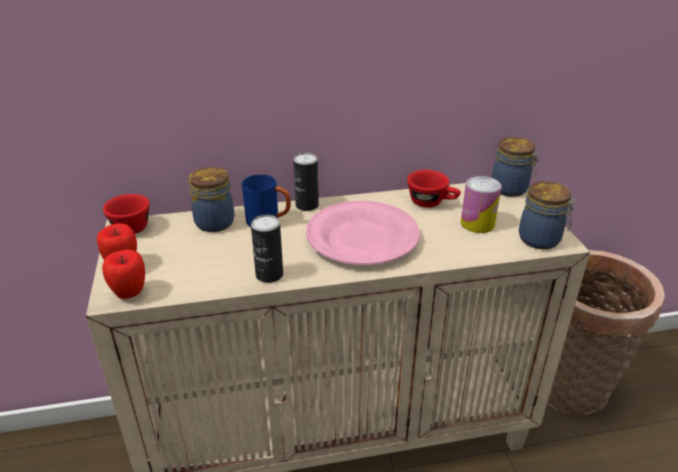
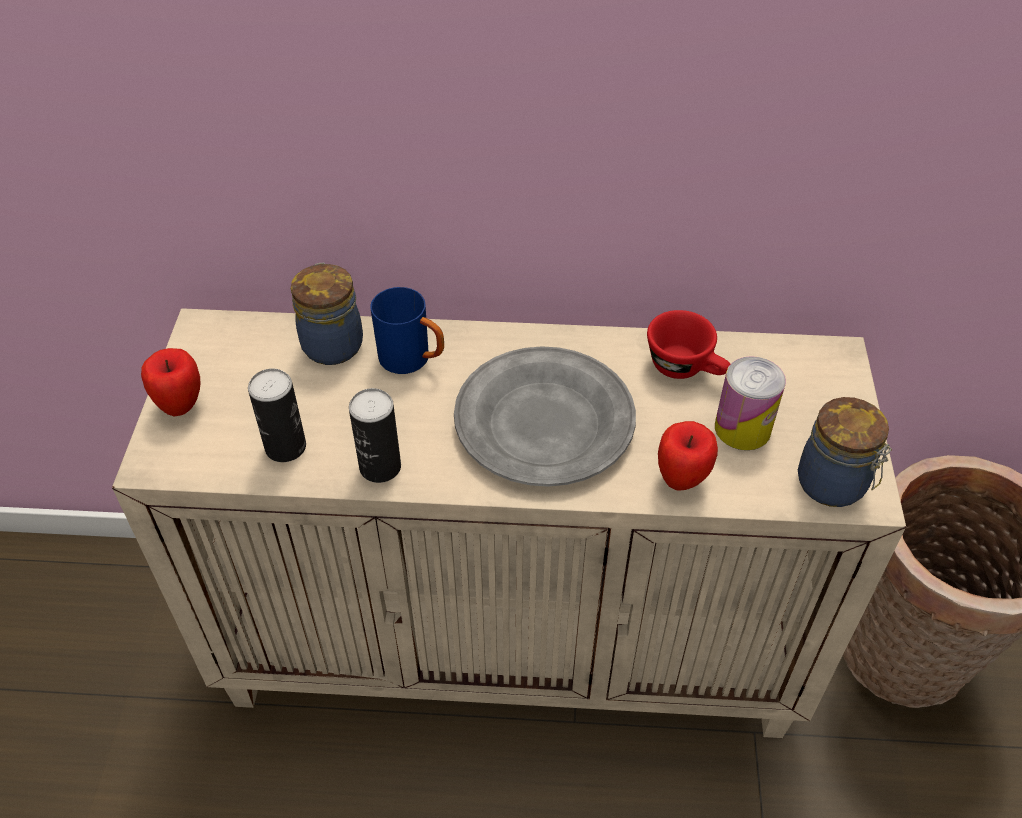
camera: 15 degrees right, 15 degrees up
apple [102,249,145,299] -> apple moved to [658,421,718,491]
red cup [103,194,149,234] -> none
can [293,153,319,211] -> can moved to [248,369,306,462]
pink plate [306,201,420,265] -> grey plate [454,346,636,487]
jar [492,137,539,197] -> none

